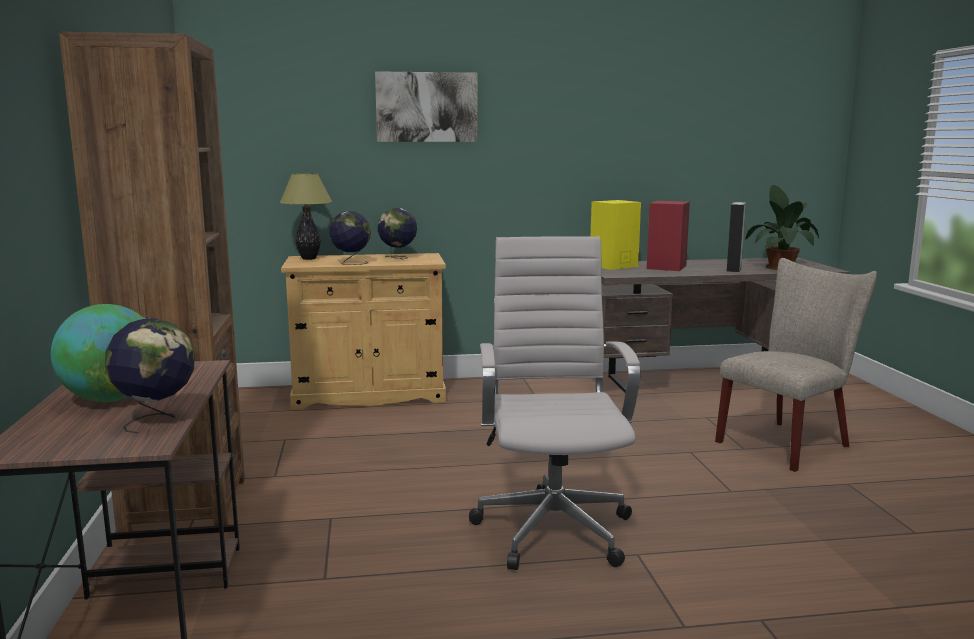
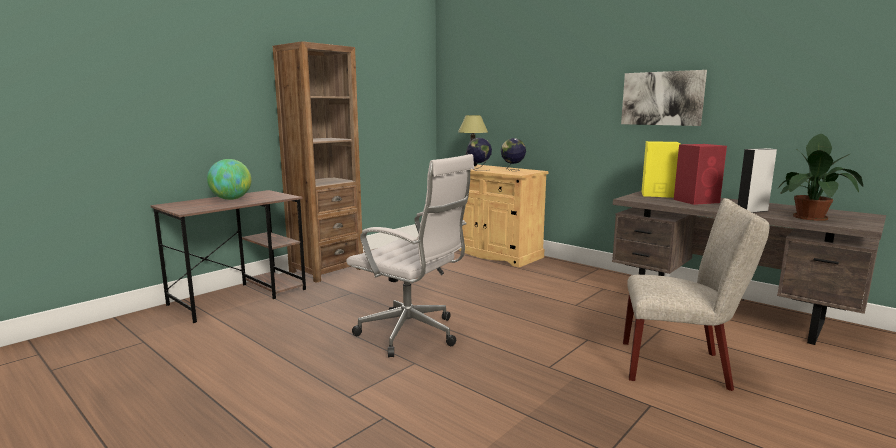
camera: 50 degrees right, 0 degrees up
globe [105,318,195,433] -> none
picture [375,71,478,142] -> picture moved to [621,70,707,126]
white office chair [469,236,641,570] -> white office chair turned 75 degrees clockwise [346,154,474,357]

